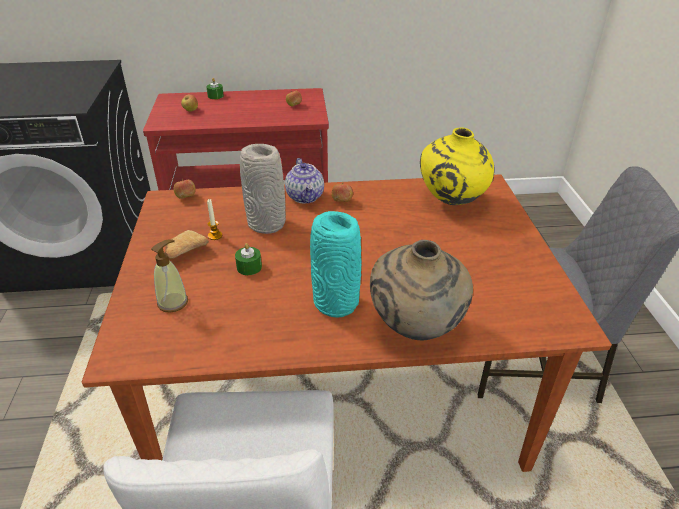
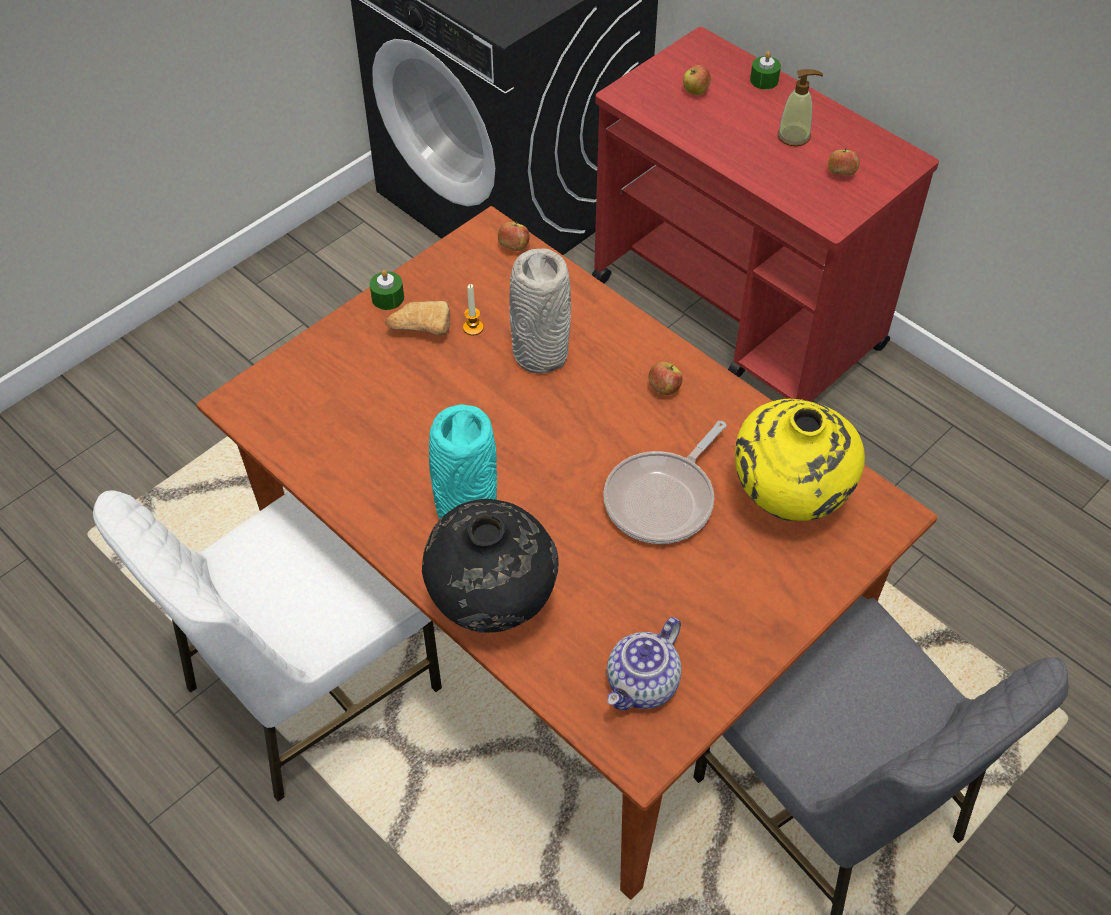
camera: 50 degrees right, 15 degrees up
soap dispenser [151,239,188,312] -> soap dispenser moved to [777,69,823,146]
green candle [235,243,262,275] -> green candle moved to [370,270,404,310]
teapot [285,158,324,203] -> teapot moved to [607,617,682,710]
beige vase [370,240,473,341] -> black vase [422,499,559,633]
none -> frying pan [603,421,727,544]

